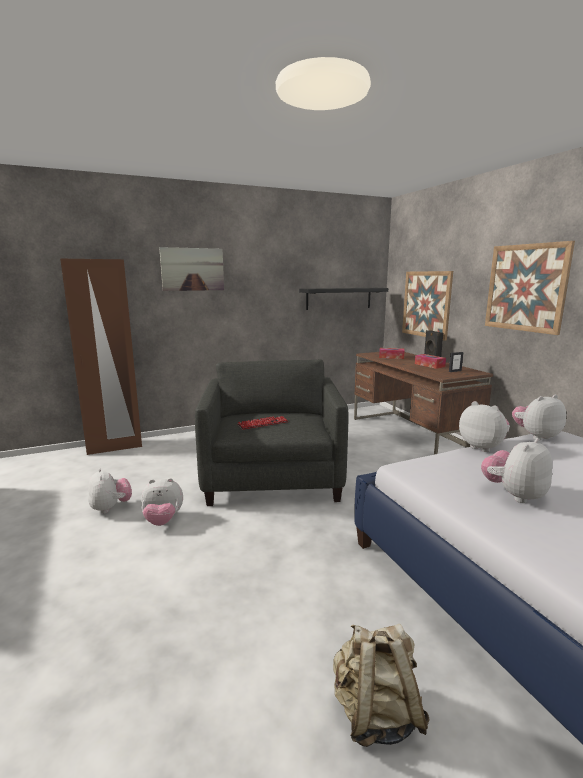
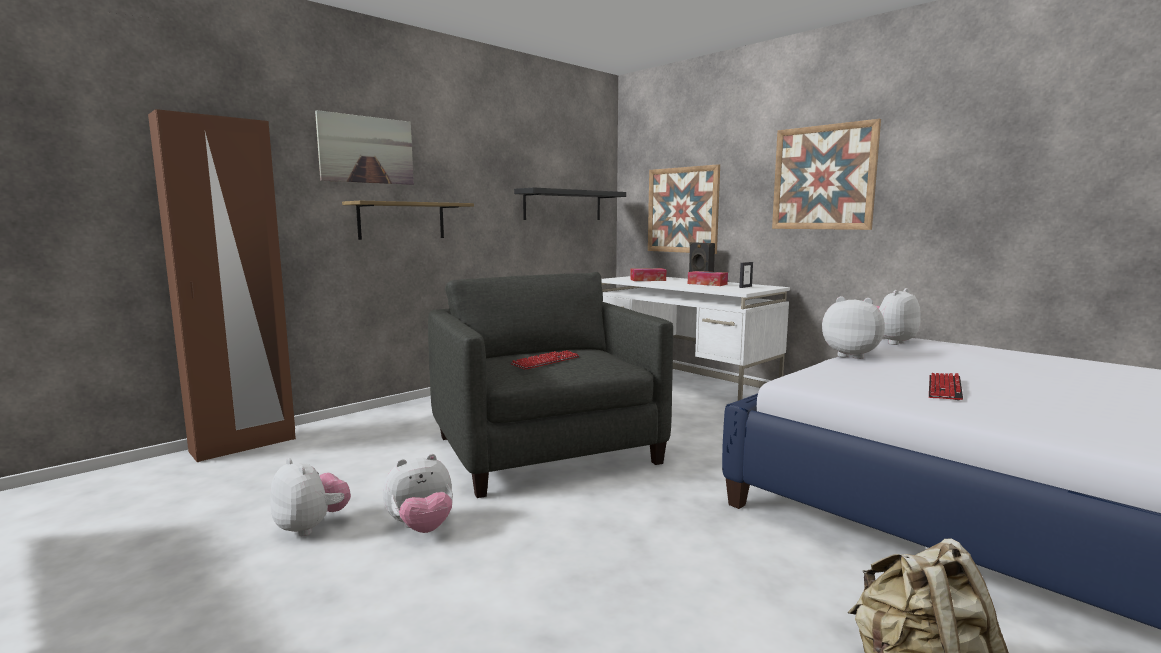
camera: 20 degrees left, 5 degrees down
brown desk [354,352,493,455] -> white desk [601,276,790,401]
plush toy [481,438,552,503] -> keyboard [929,373,963,401]
none -> shelf [342,201,474,240]

